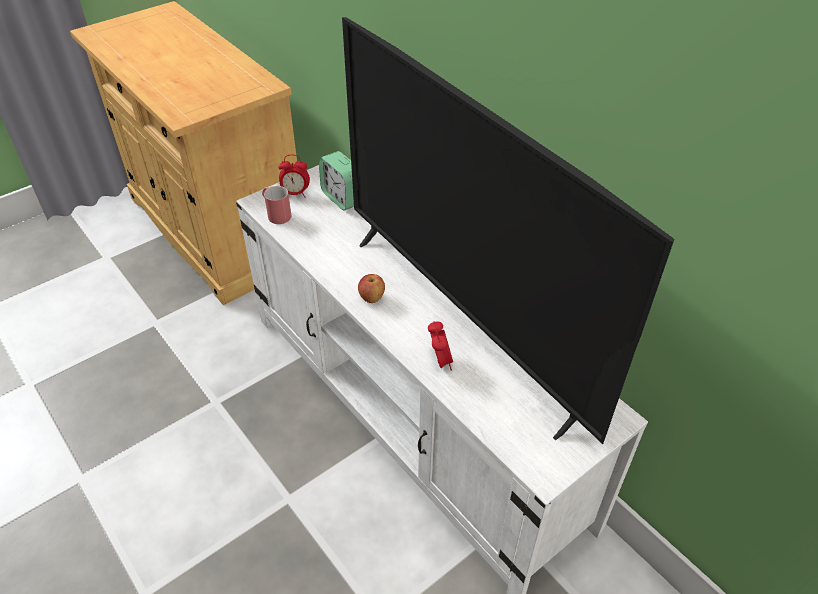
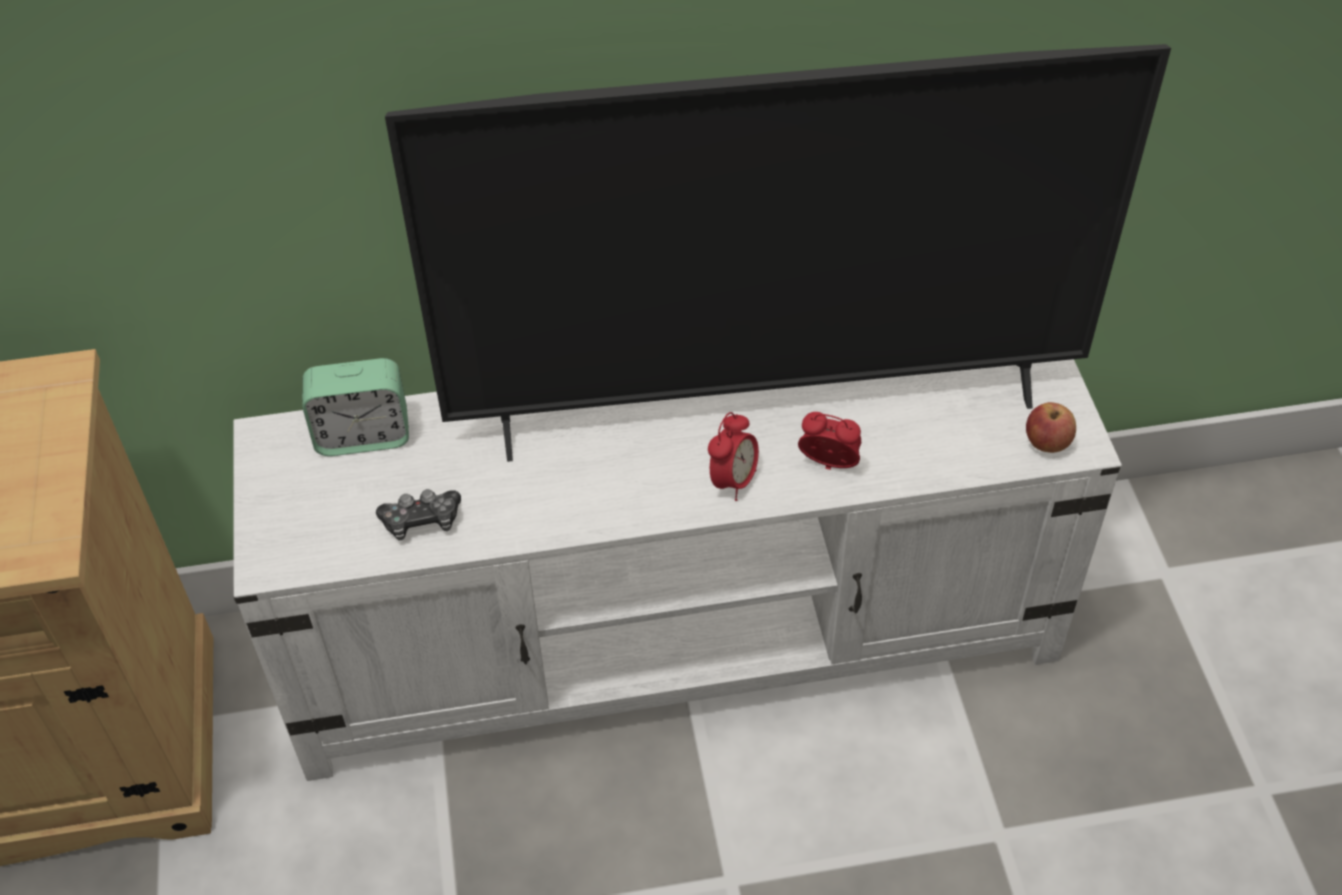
camera: 60 degrees left, 5 degrees up
red mug [262,186,291,224] -> none
alarm clock [278,154,310,198] -> alarm clock moved to [708,412,759,501]
apple [358,274,385,303] -> apple moved to [1026,402,1076,453]
none -> game controller [376,489,461,541]

